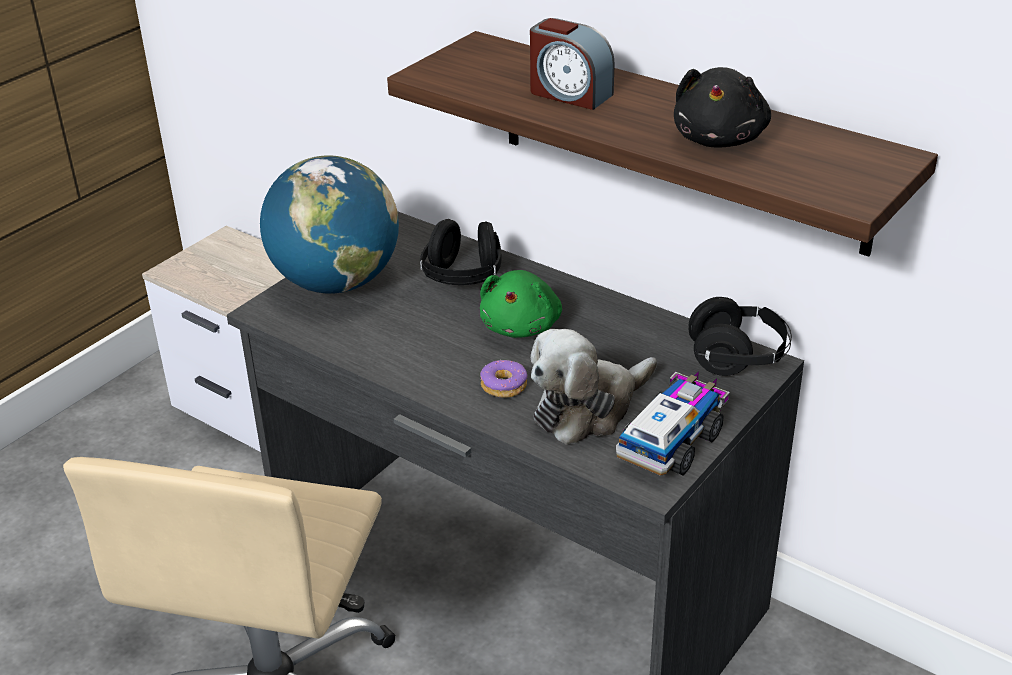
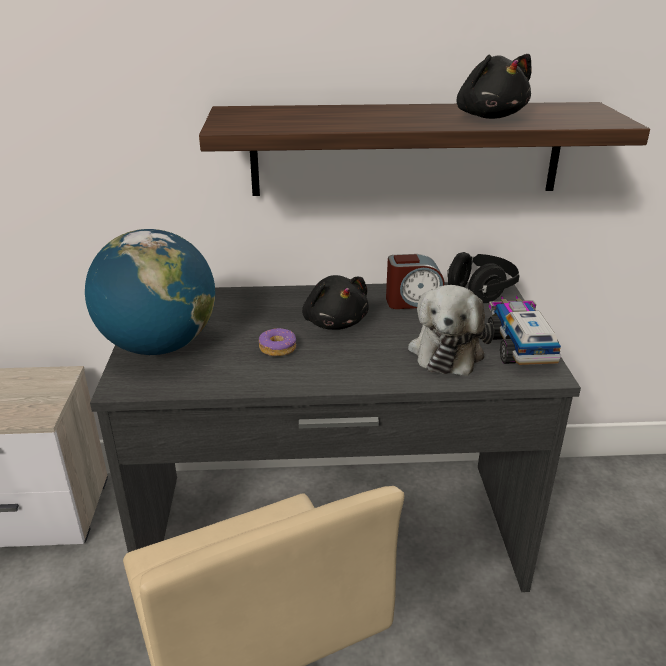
camera: 40 degrees left, 5 degrees down
black headphones [420,219,502,285] -> none
green plush toy [480,270,562,338] -> black plush toy [302,275,369,330]
donut [480,360,527,398] -> donut moved to [259,328,296,356]
alarm clock [530,18,615,110] -> alarm clock moved to [386,254,445,309]

